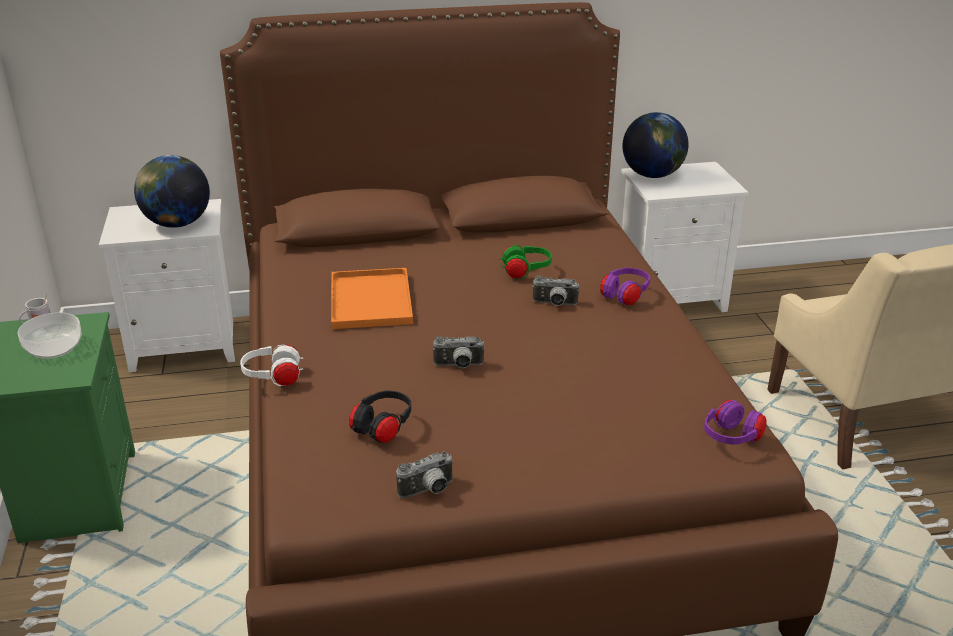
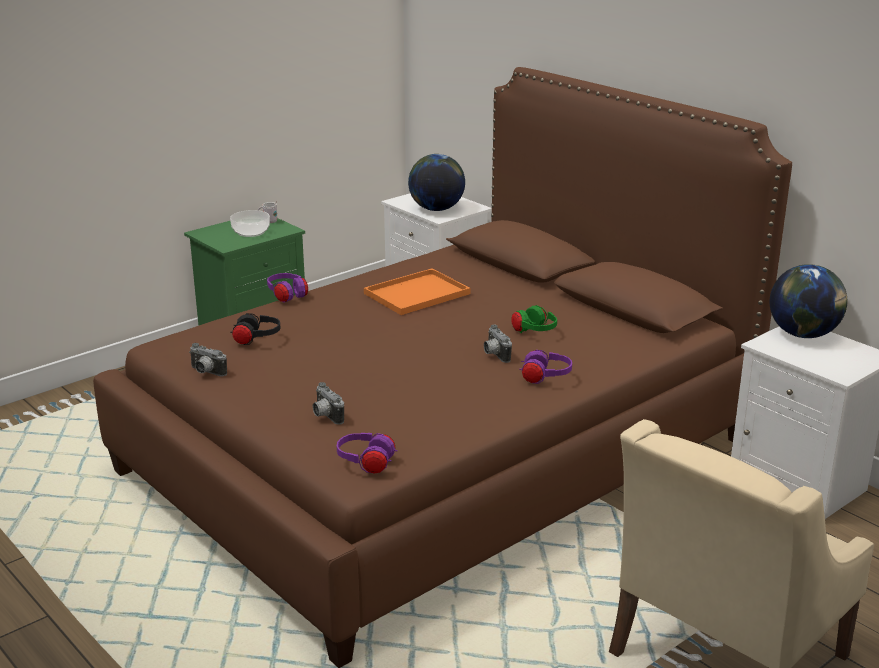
camera: 60 degrees right, 5 degrees down
white headphones [240,345,303,386] -> purple headphones [267,273,308,303]
camera [432,336,485,368] -> camera moved to [313,382,344,425]

